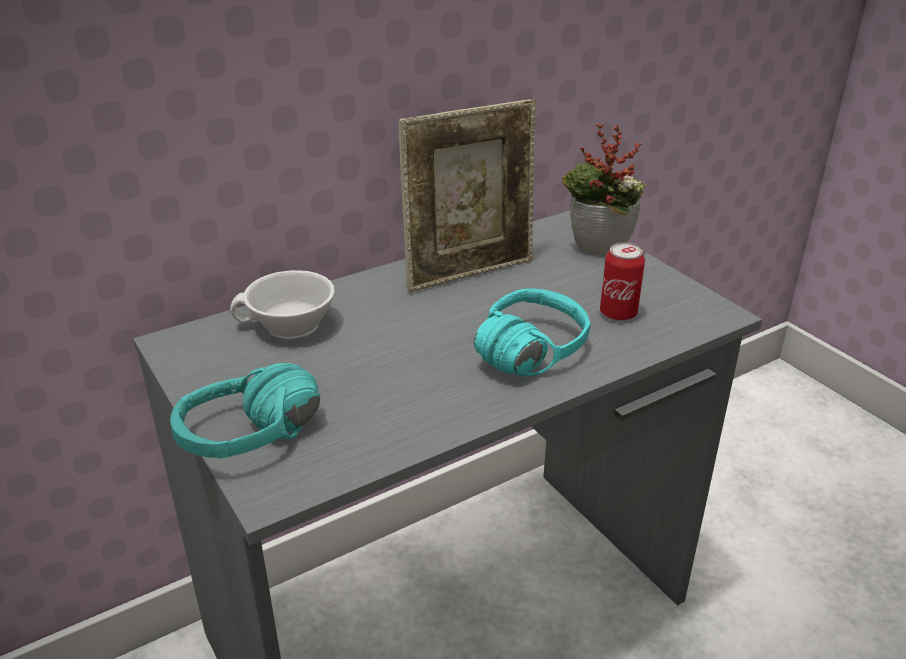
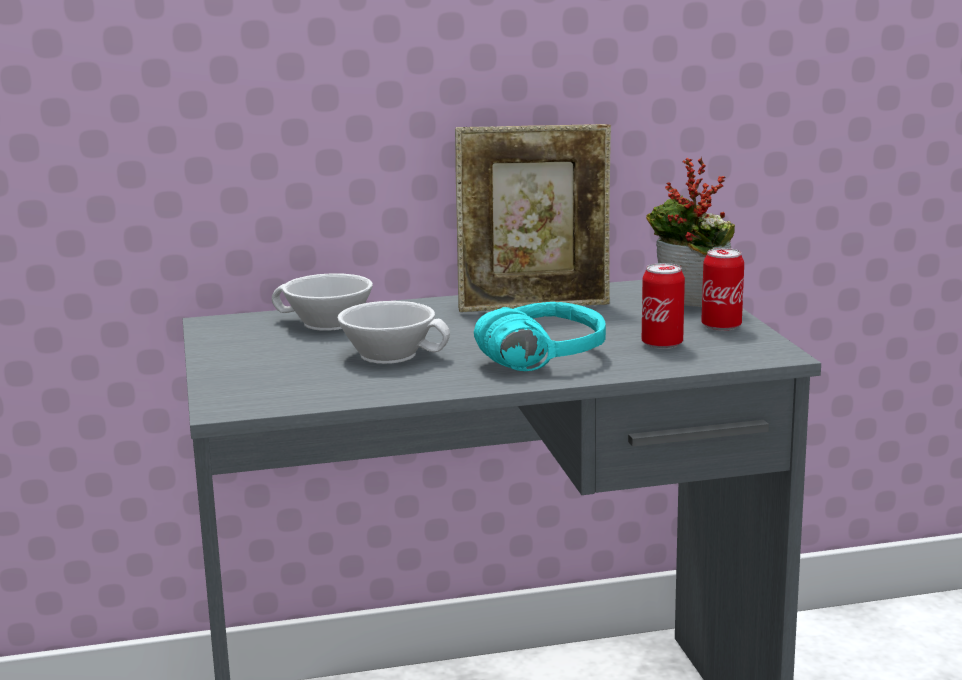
camera: 20 degrees right, 15 degrees down
turquoise headphones [170,363,320,459] -> none
none -> white cup [338,301,450,364]
none -> can [701,248,744,331]

